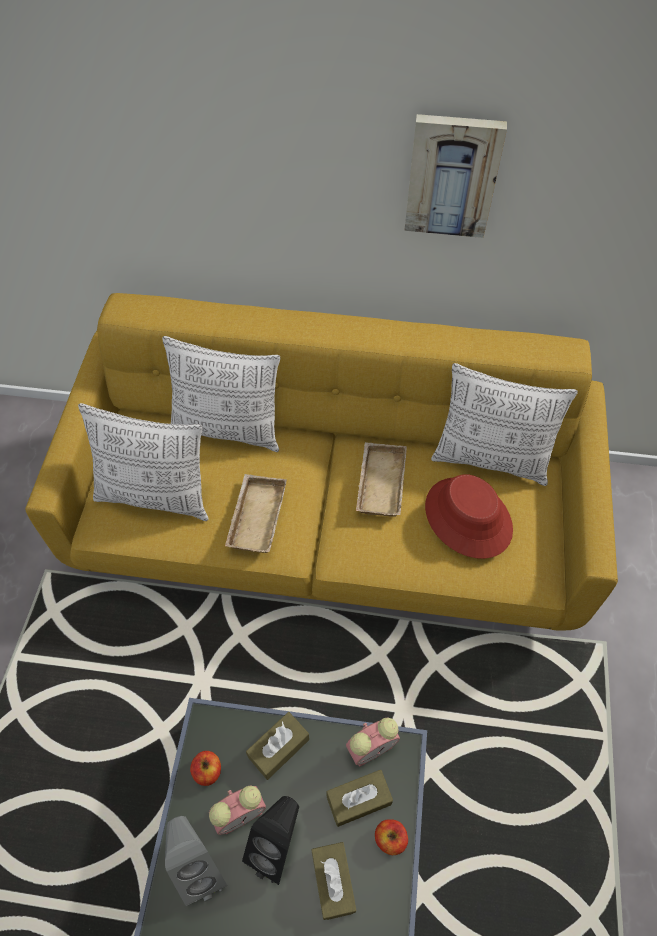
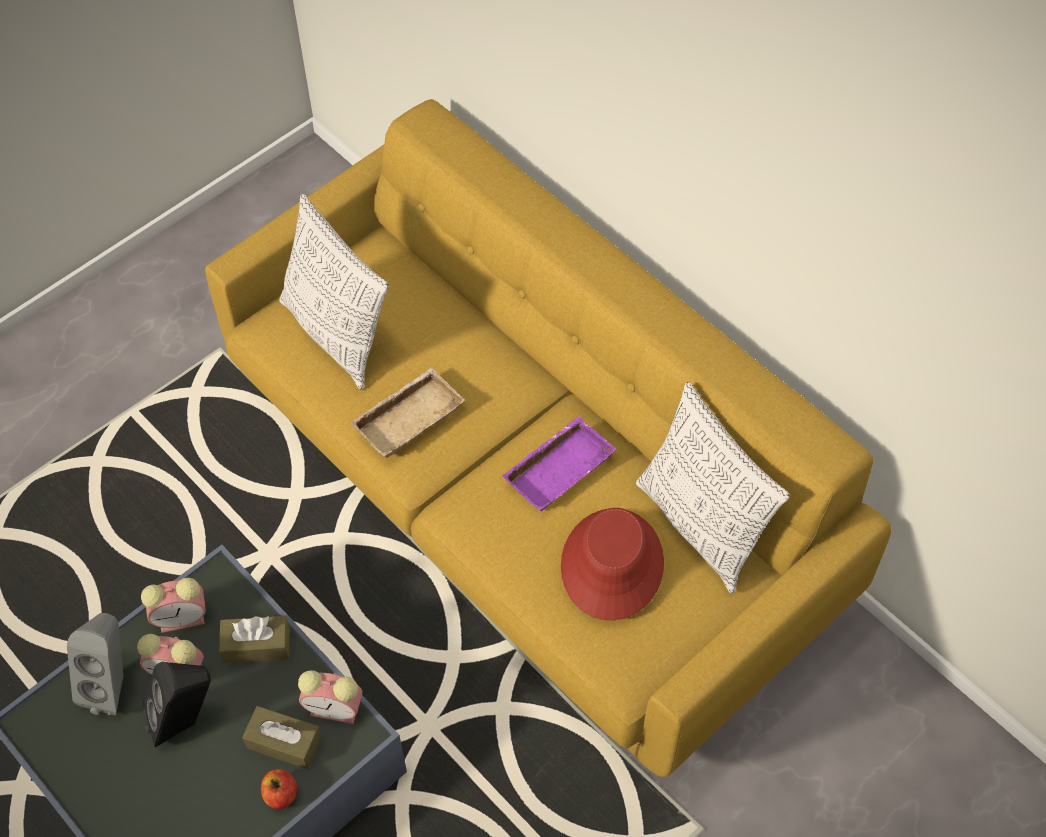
camera: 40 degrees right, 0 degrees up
pillow [162,336,280,452] -> none
apple [190,751,221,786] -> alarm clock [141,578,206,633]
brown tissue box [311,842,357,920] -> none
beige tray [356,442,407,517] -> purple tray [502,416,616,511]
picture [404,114,507,238] -> none

